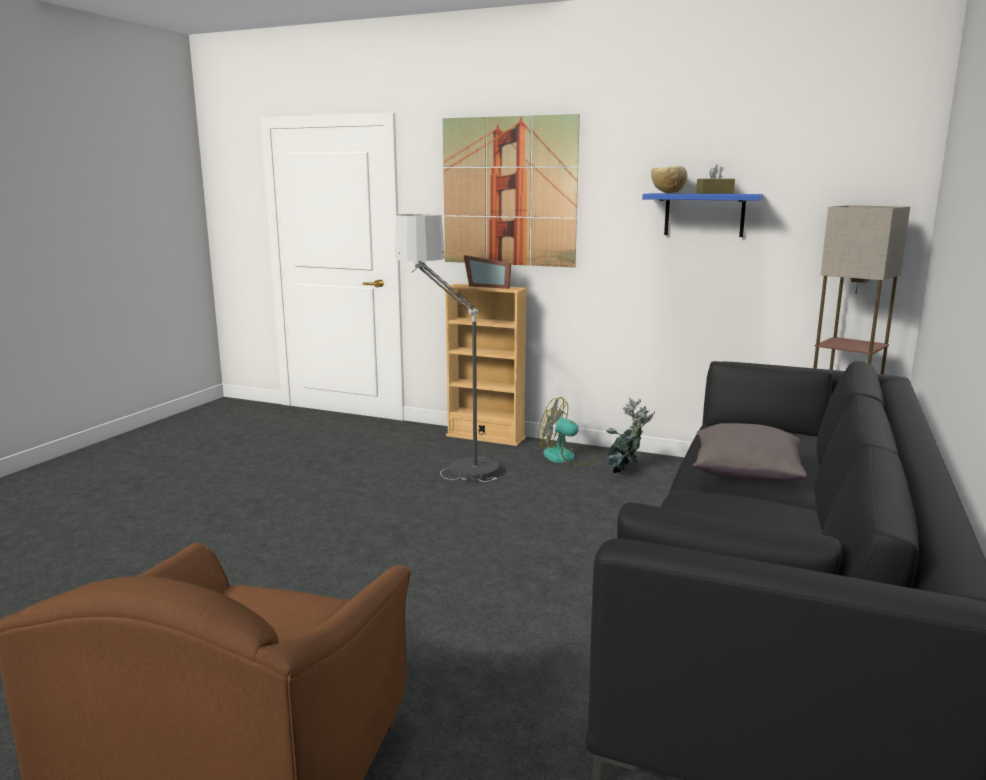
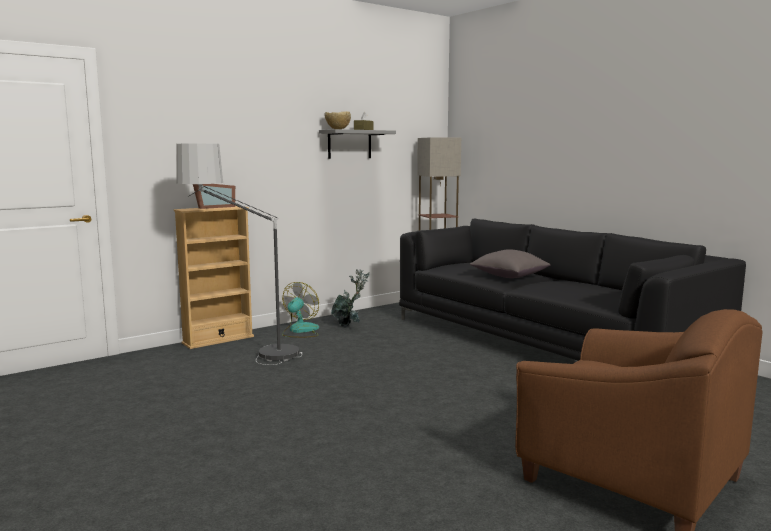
camera: 60 degrees left, 5 degrees down
picture [443,114,580,268] -> none
fan [538,397,595,465] -> fan turned 150 degrees clockwise [282,282,319,338]
blue shelf [642,193,763,237] -> grey shelf [319,129,396,159]

